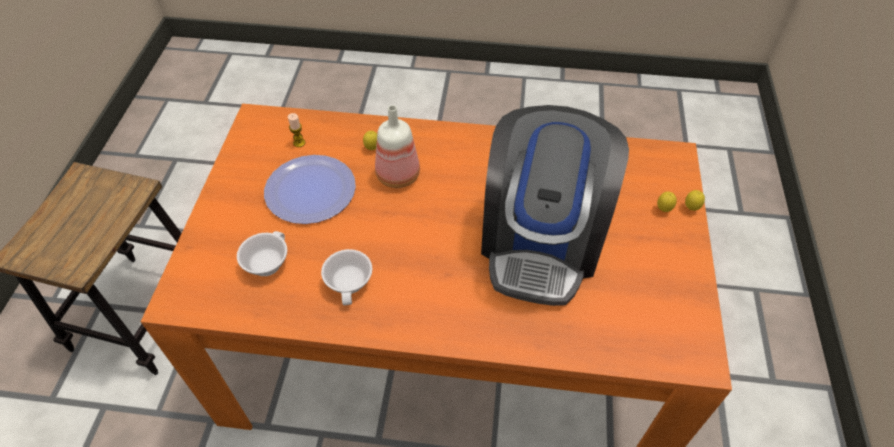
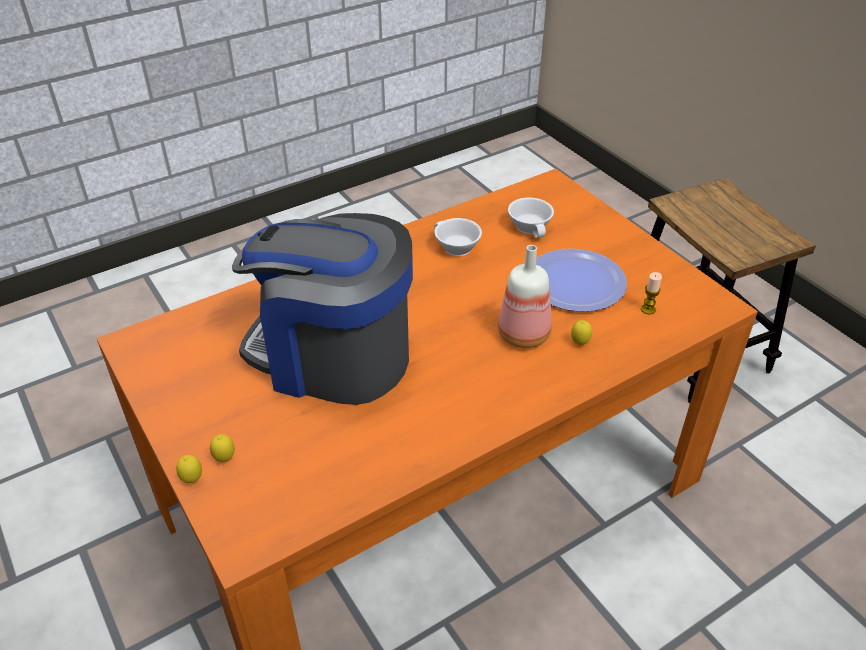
camera: 140 degrees right, 10 degrees down
coffee machine [481,105,629,306] -> coffee machine turned 45 degrees counterclockwise [232,213,413,405]

